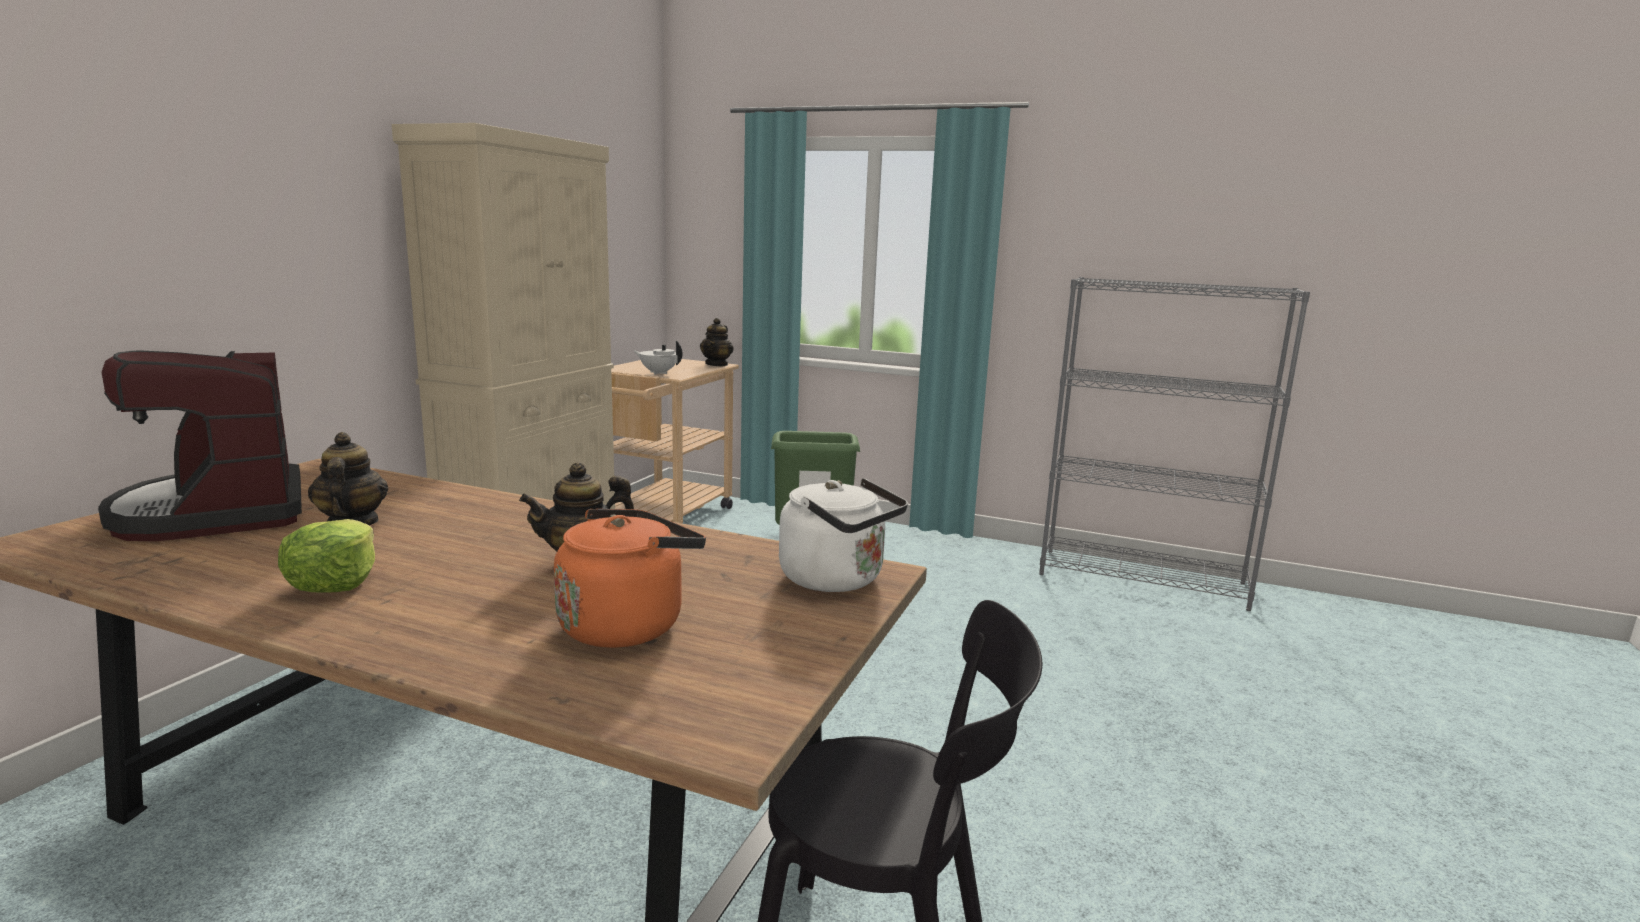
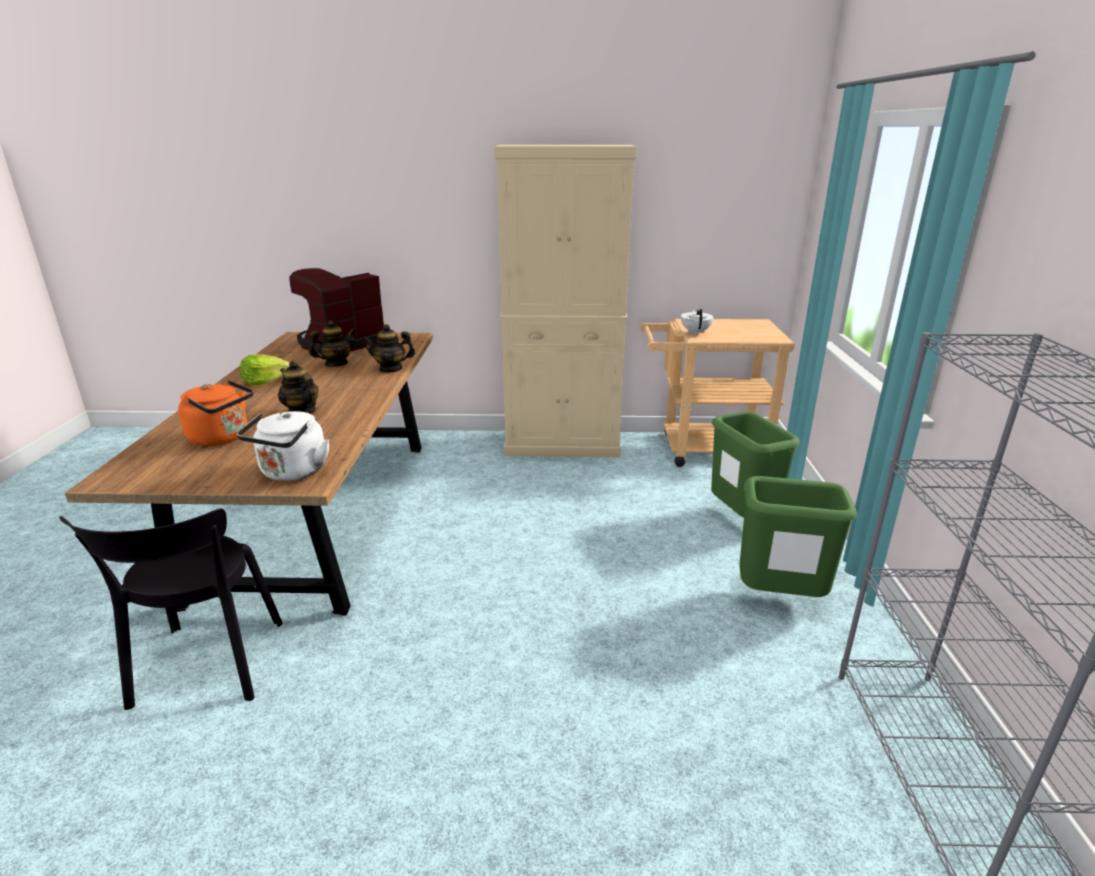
camera: 70 degrees right, 10 degrees up
teapot [700,318,734,366] -> teapot moved to [363,324,415,373]
none -> green trash can [739,476,857,597]

